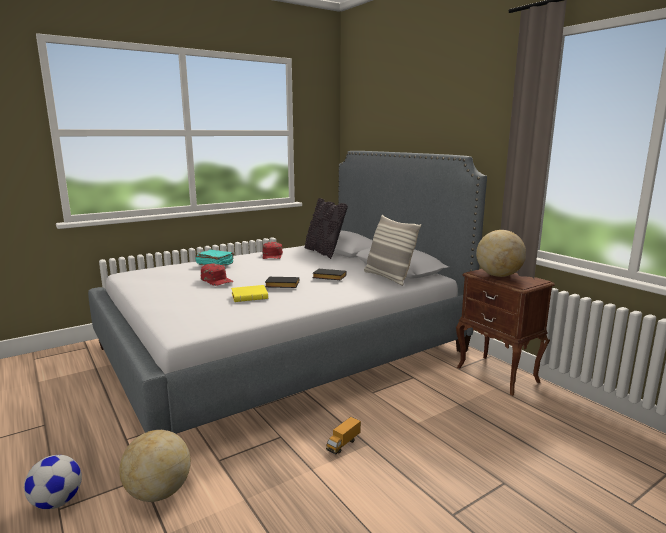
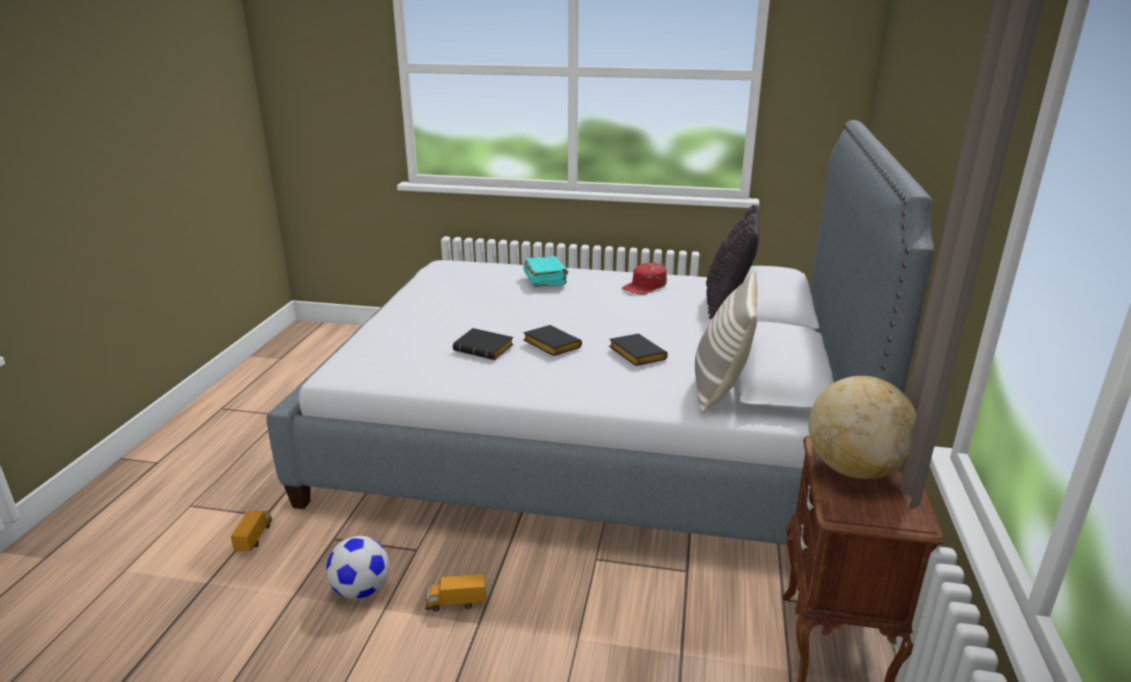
camera: 45 degrees right, 10 degrees up
football [24,455,82,509] -> football moved to [326,536,389,599]
globe [119,430,191,502] -> toy truck [231,511,272,552]
red cap [201,263,233,286] -> none
yellow book [231,285,268,302] -> black book [453,328,514,360]

